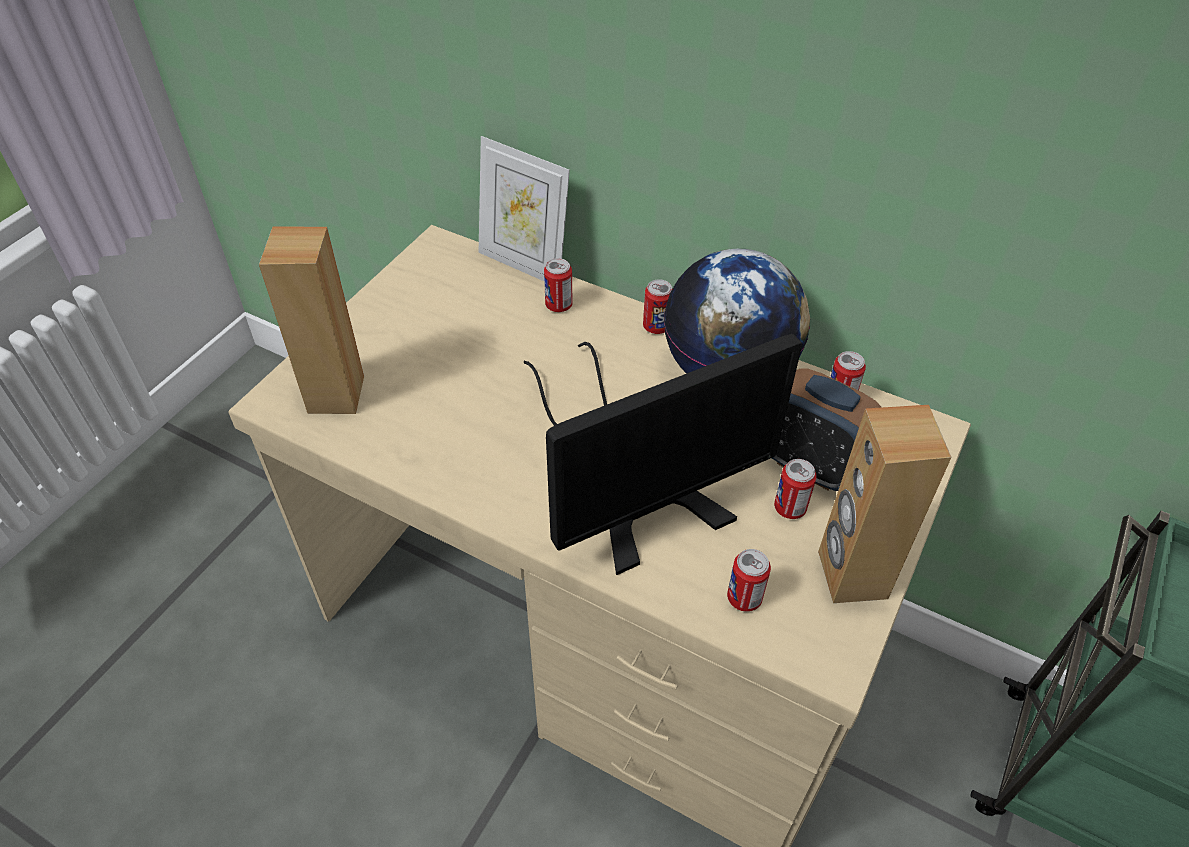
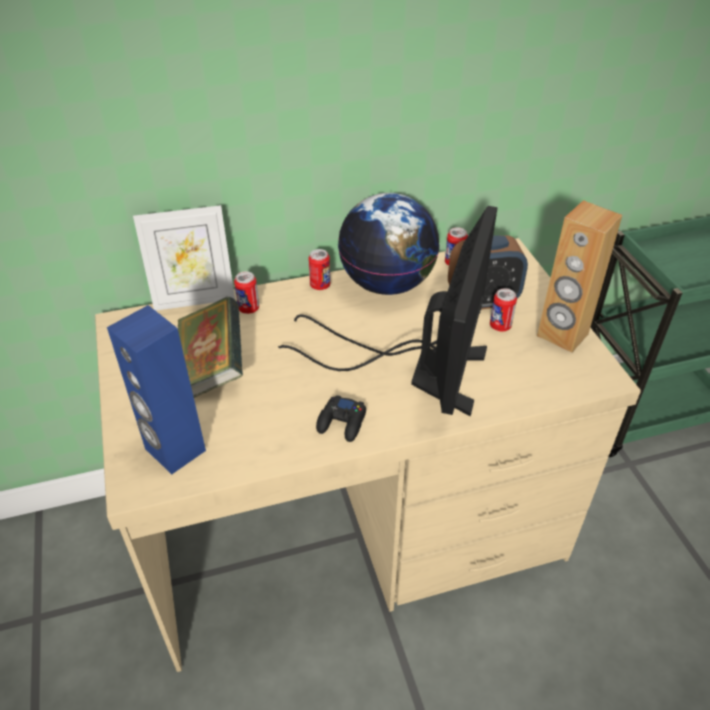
camera: 45 degrees left, 5 degrees down
brown speaker [259,226,364,414] -> blue speaker [107,305,206,474]
can [727,549,771,612] -> none
none -> book [178,296,243,398]
none -> black game controller [316,395,366,442]

